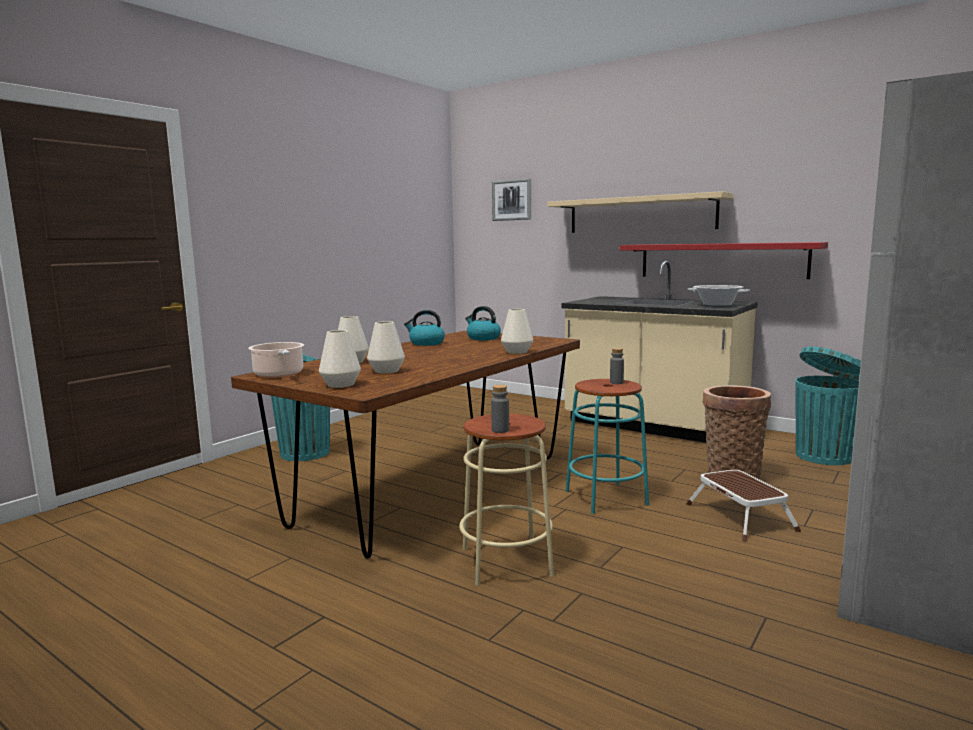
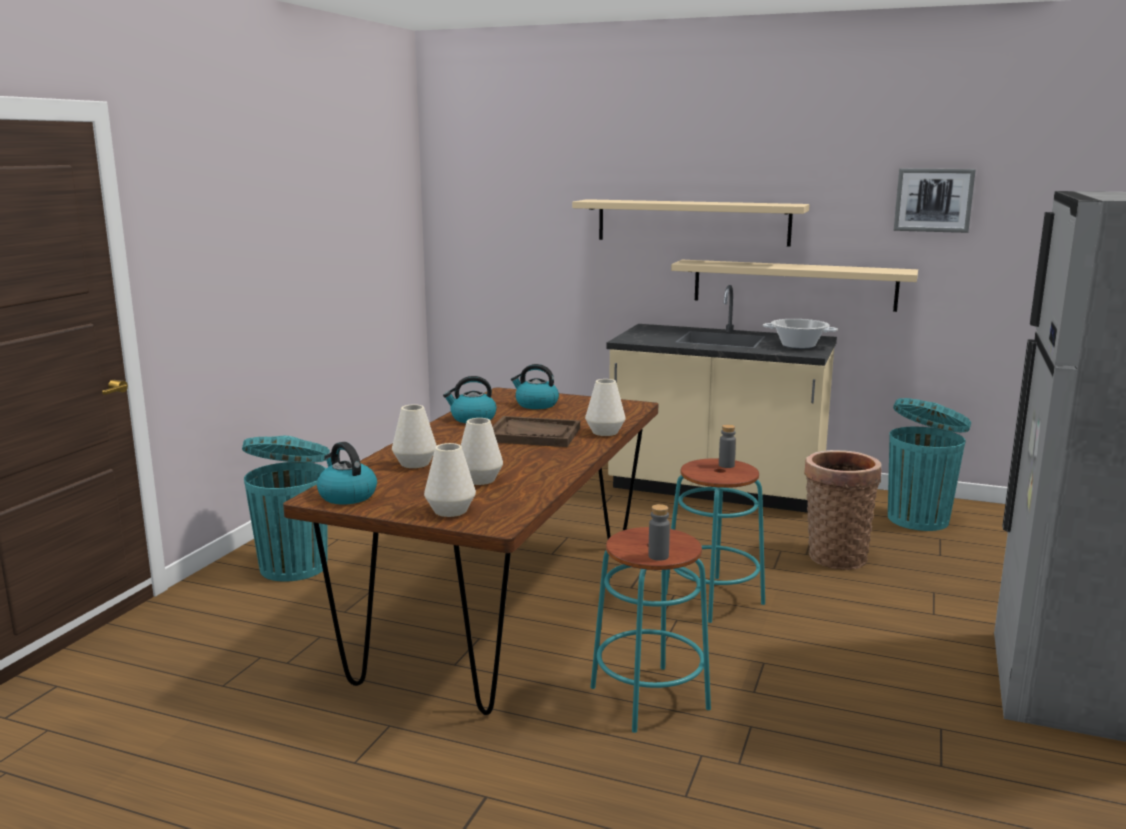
camera: 15 degrees left, 5 degrees up
cooking pot [248,342,304,378] -> kettle [317,442,377,505]
beige stool [459,414,554,586] -> turquoise stool [591,527,711,733]
picture [492,178,531,221] -> picture moved to [894,168,976,233]
red shelf [619,242,828,279] -> beige shelf [671,260,918,312]
brown step ladder [686,470,801,542] -> none
none -> brown tray [492,416,580,447]

